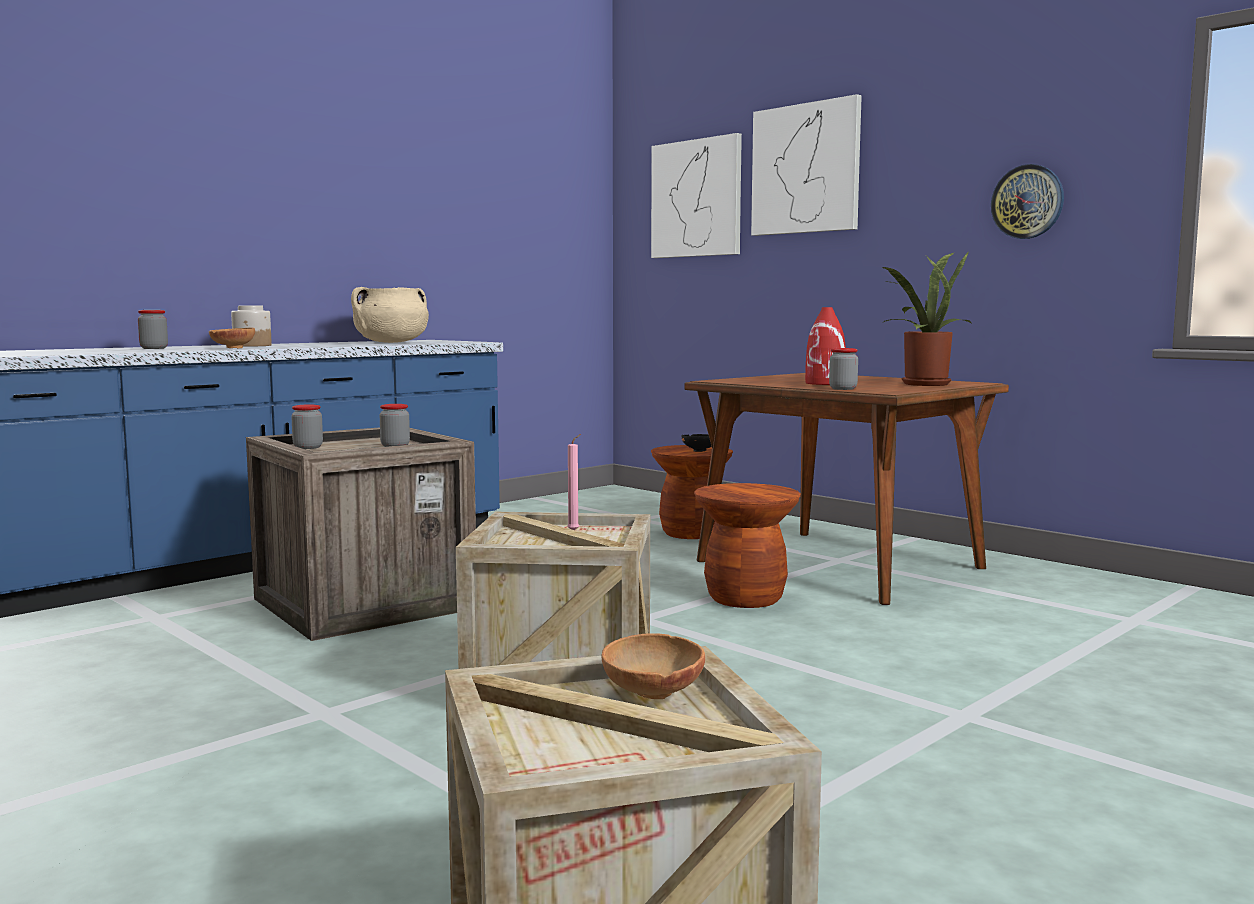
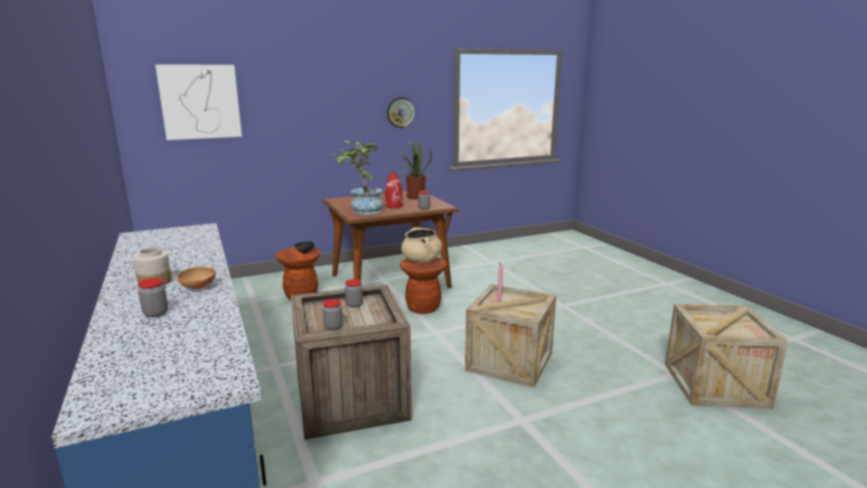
camera: 70 degrees left, 10 degrees up
beige cooking pot [351,287,429,343] -> beige cooking pot moved to [401,227,442,263]
brown bowl [601,633,705,699] -> none
picture [751,94,862,236] -> none
none -> potted plant [332,140,383,215]

